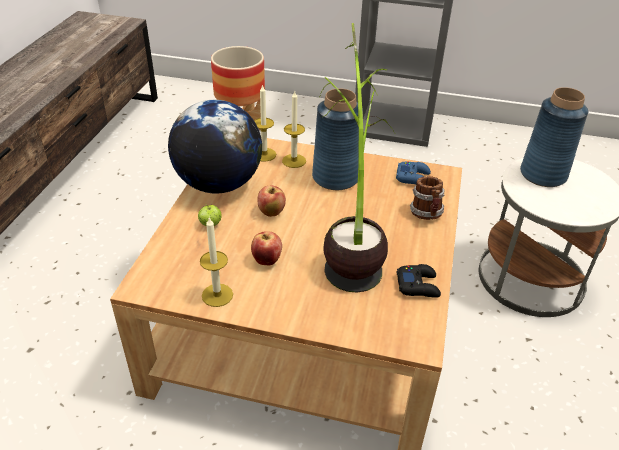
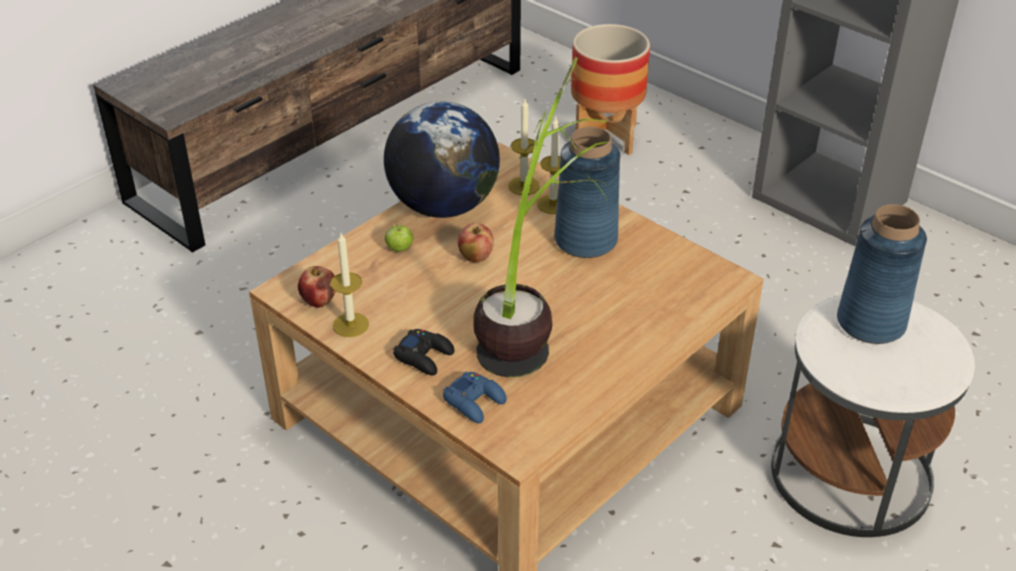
camera: 30 degrees right, 0 degrees up
apple [251,232,282,265] -> apple moved to [298,266,336,308]
blue game controller [396,161,431,185] -> blue game controller moved to [443,372,507,423]
black game controller [396,264,441,298] -> black game controller moved to [393,329,454,375]
mug [410,176,445,220] -> none

